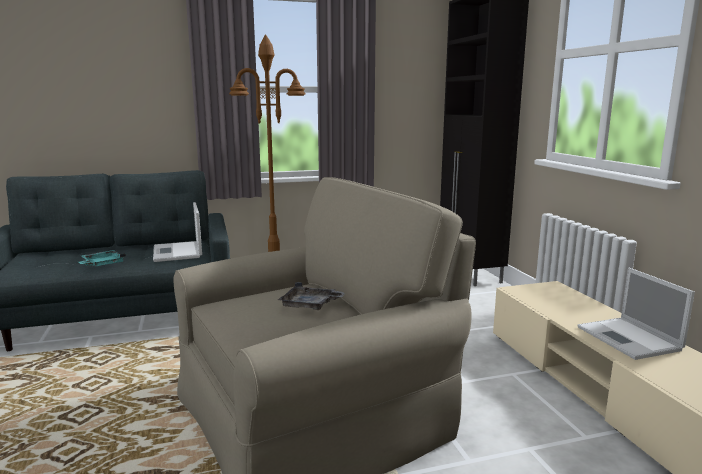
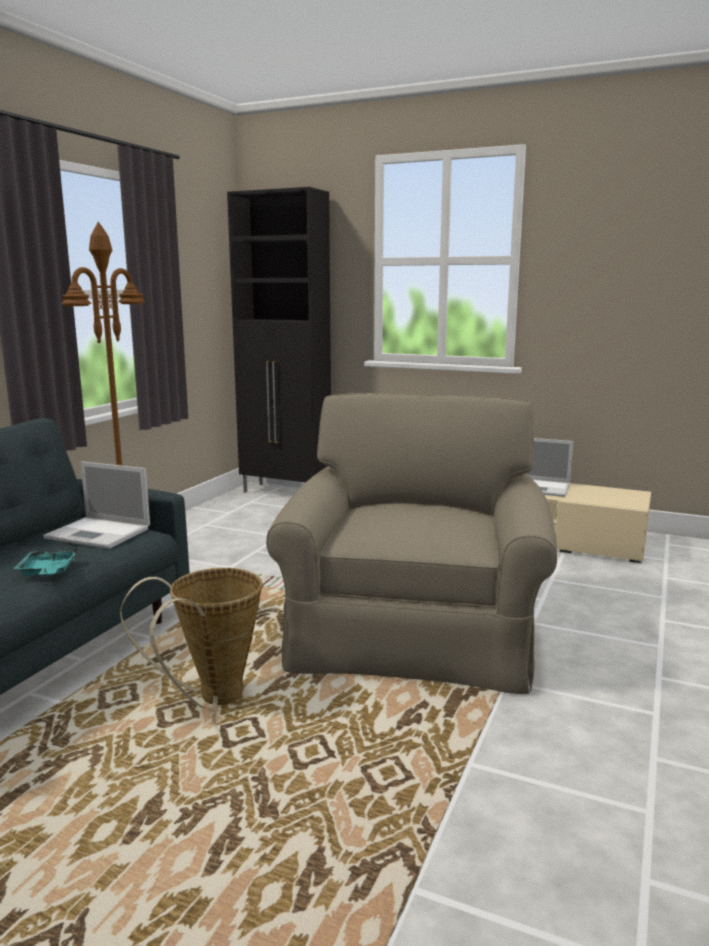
camera: 50 degrees left, 0 degrees up
grey tray [278,282,345,310] -> none
none -> basket [120,568,262,710]

